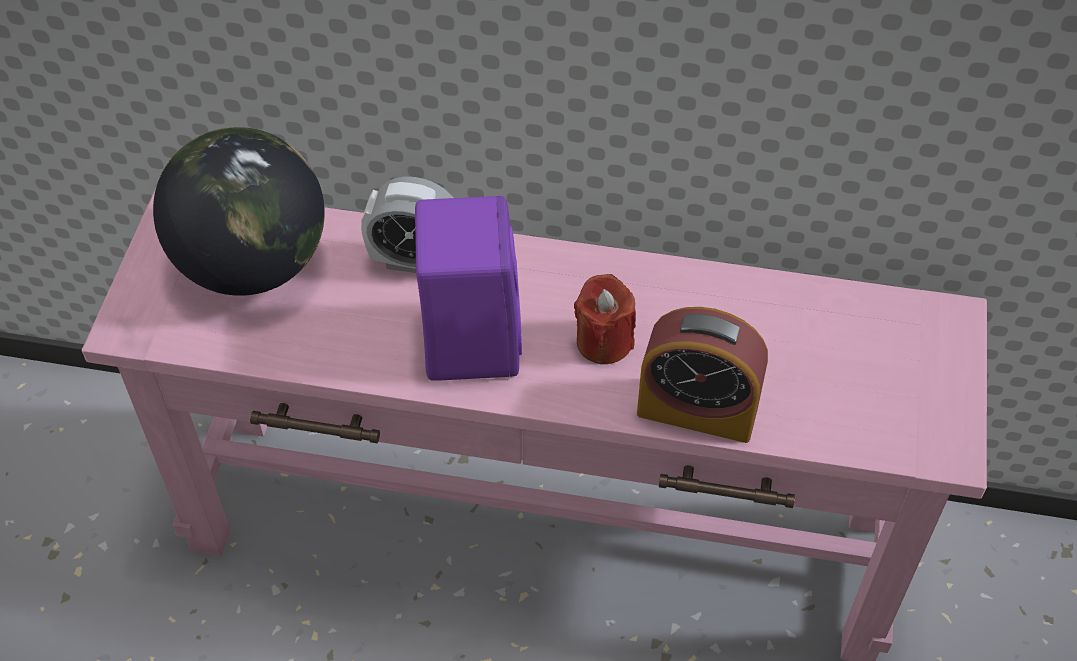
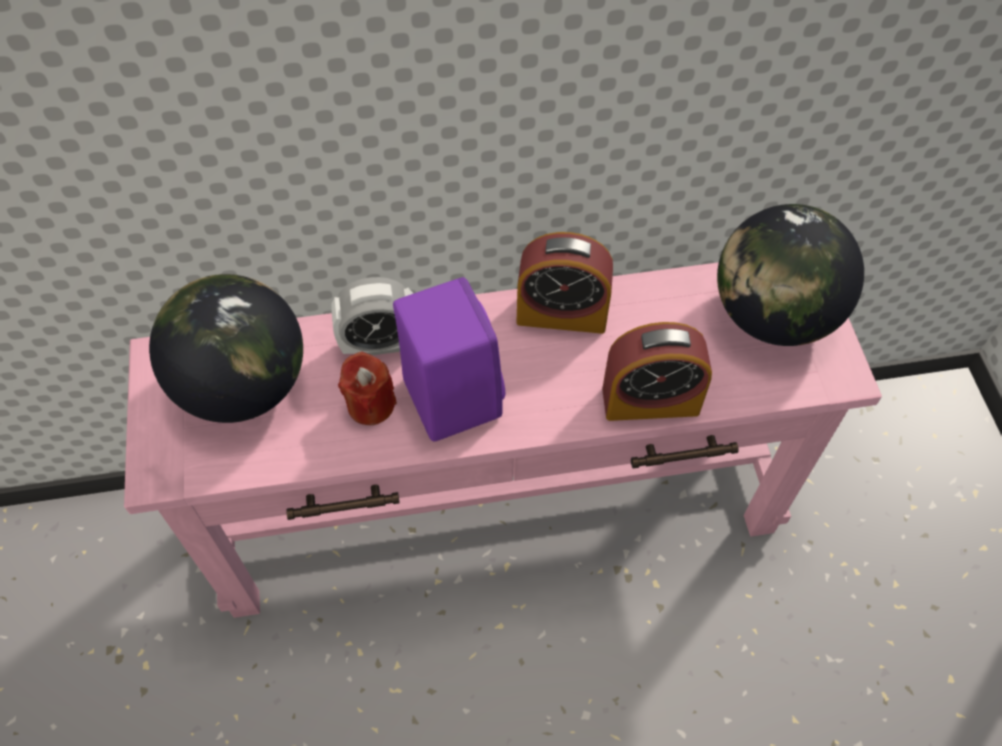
camera: 20 degrees left, 5 degrees up
red candle [574,274,636,364] -> red candle moved to [338,351,397,425]
none -> alarm clock [517,232,613,334]
none -> globe [717,204,864,346]

